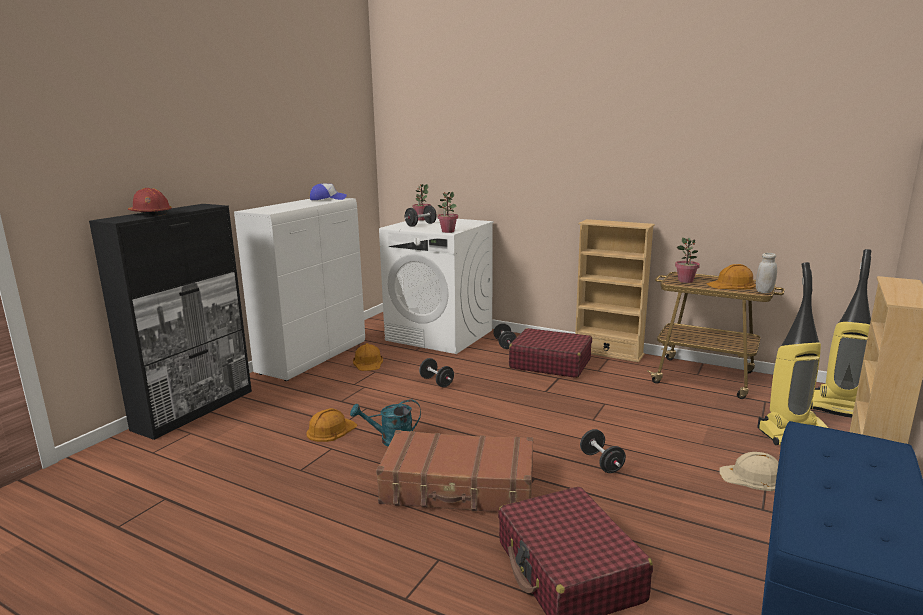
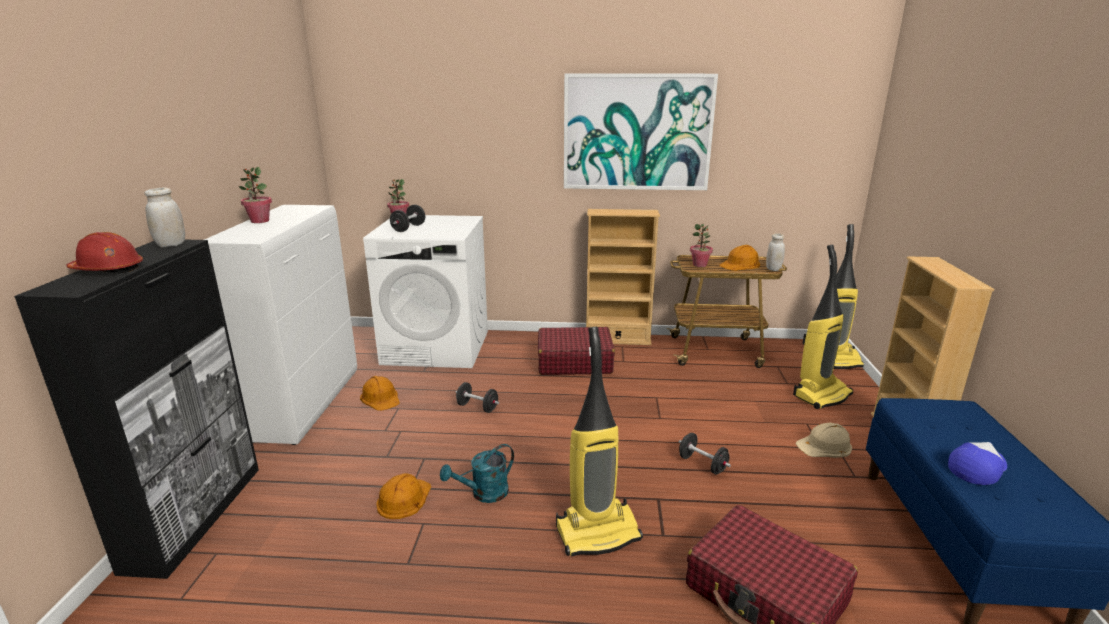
camera: 25 degrees left, 5 degrees up
cap [310,184,347,200] -> cap moved to [948,442,1007,485]
brown suitcase [376,430,533,512] -> vacuum cleaner [556,327,643,557]
potted plant [438,192,458,233] -> potted plant moved to [239,167,272,223]
black dumbbell [493,323,517,349] -> none
none -> white jar [144,188,185,247]
none -> picture [564,73,718,190]

